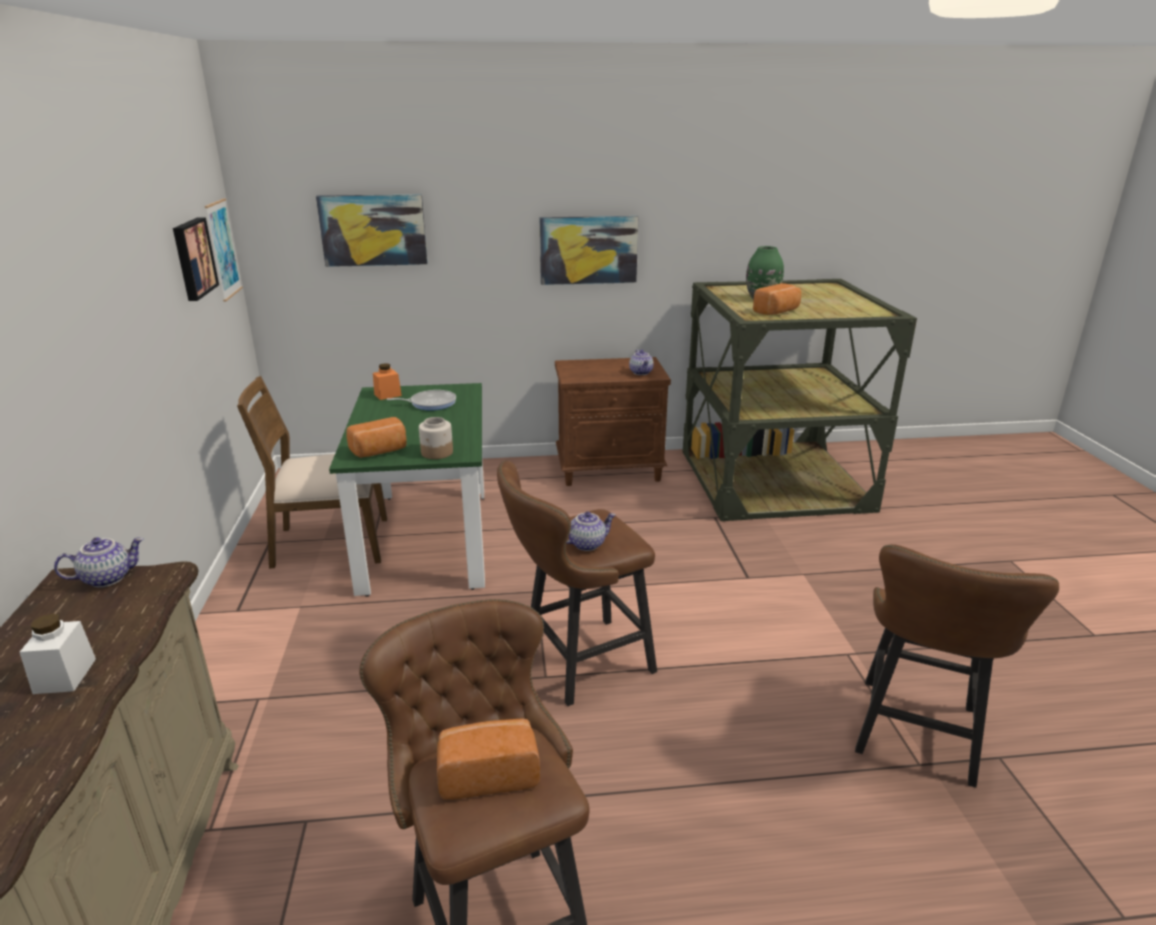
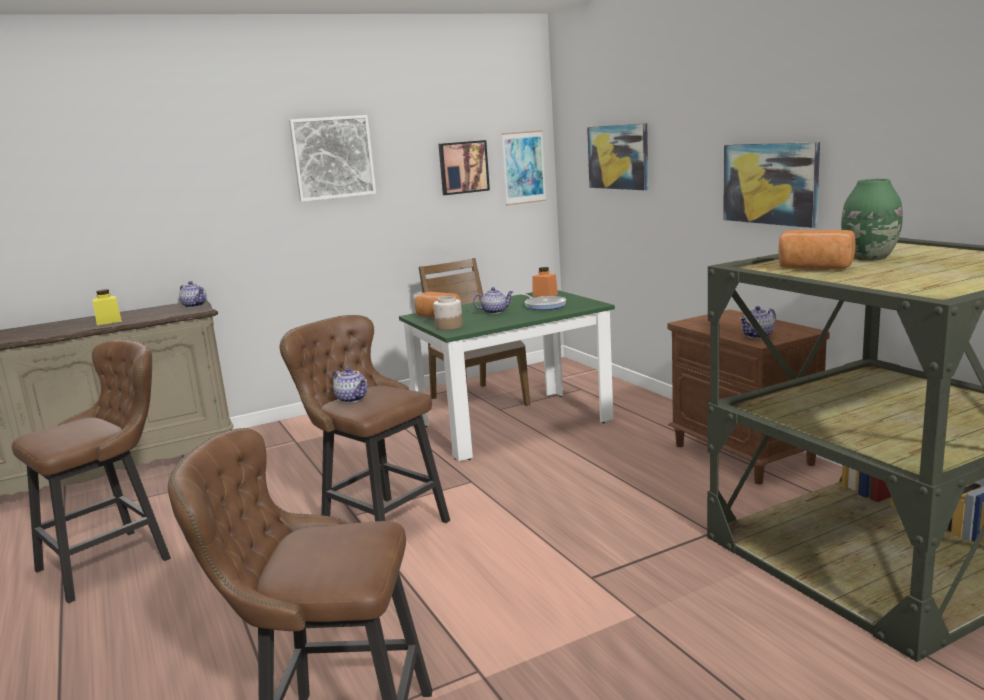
camera: 70 degrees right, 10 degrees down
white jar [20,613,96,694] -> yellow jar [93,289,122,325]
bread [437,718,540,800] -> none
none -> picture [289,115,376,202]
none -> teapot [473,287,514,314]

